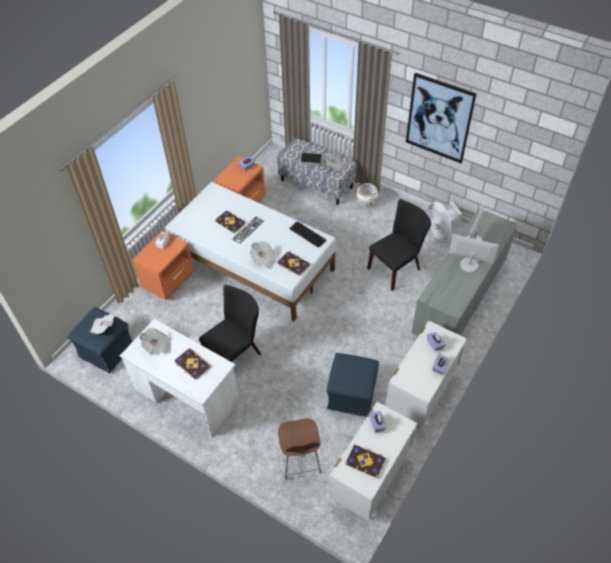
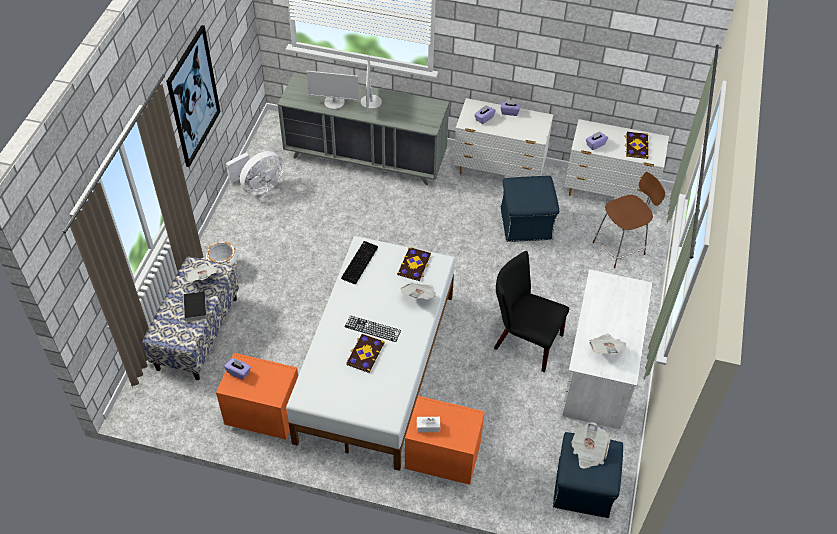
camera: 110 degrees left, 0 degrees up
book [174,348,210,380] -> none
black chair [367,199,431,291] -> none

